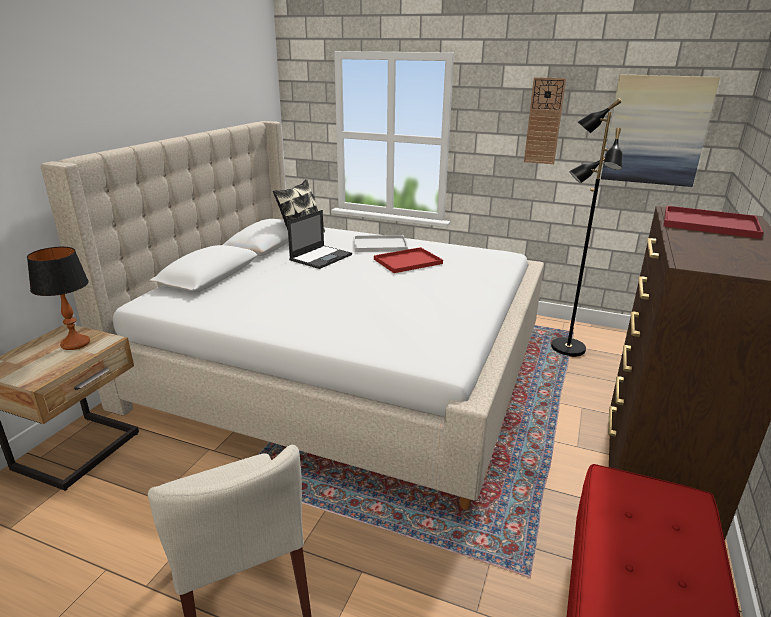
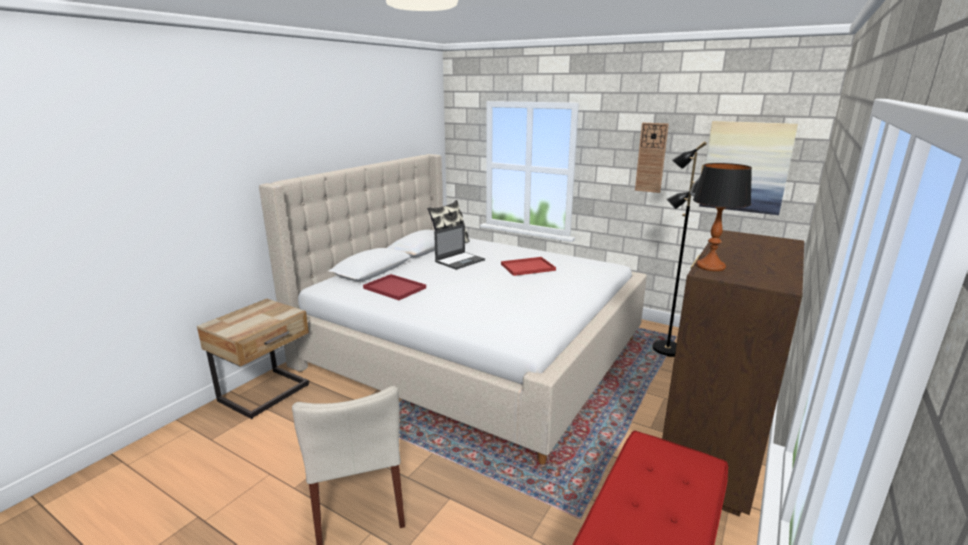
camera: 10 degrees right, 5 degrees down
table lamp [27,247,90,350] -> table lamp moved to [693,163,752,271]
white tray [354,235,408,252] -> none
red tray [663,206,763,239] -> red tray moved to [363,274,426,300]

